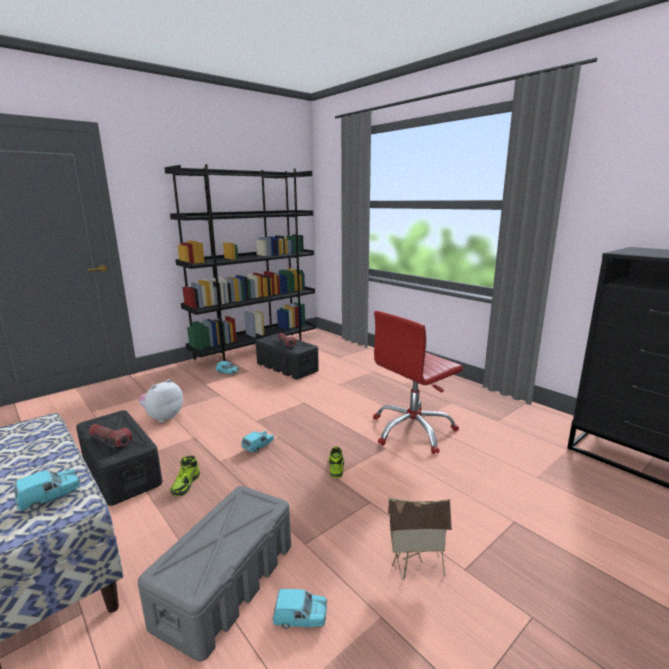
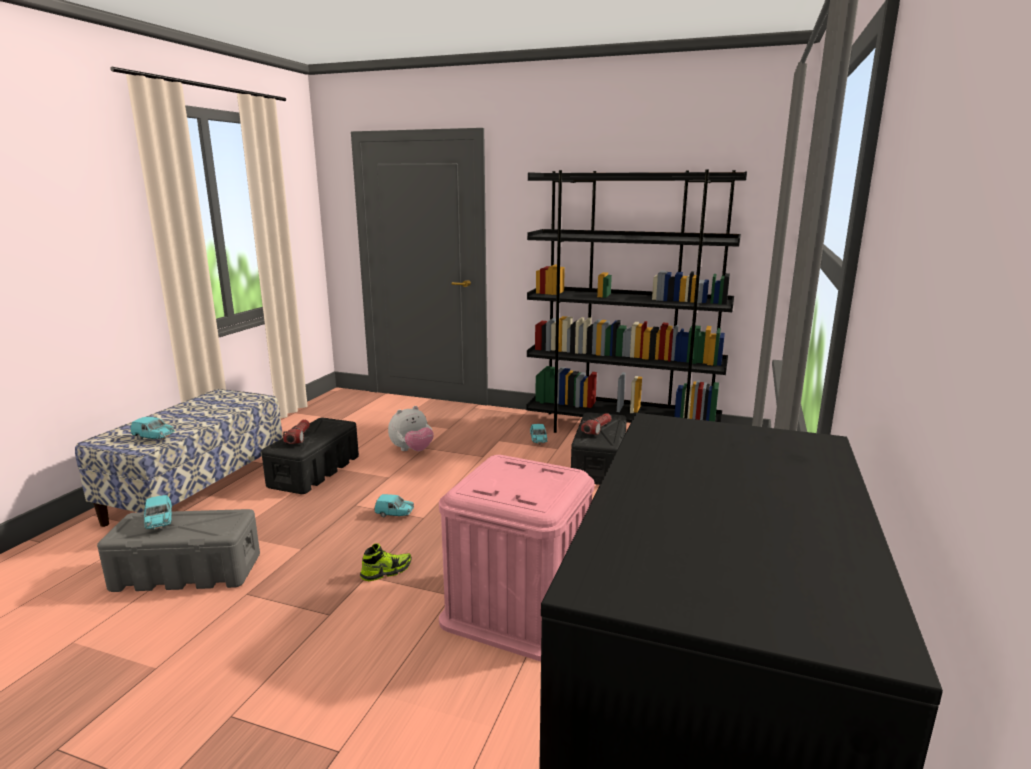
camera: 60 degrees right, 0 degrees up
plush toy [139,379,183,423] -> plush toy turned 135 degrees clockwise [388,406,434,451]
shoe [170,456,200,496] -> none
turquoise toy car [273,589,327,629] -> turquoise toy car moved to [144,495,172,530]
red office chair [373,311,463,454] -> pink storage box [439,455,595,661]
toy house [388,498,452,580] -> none

